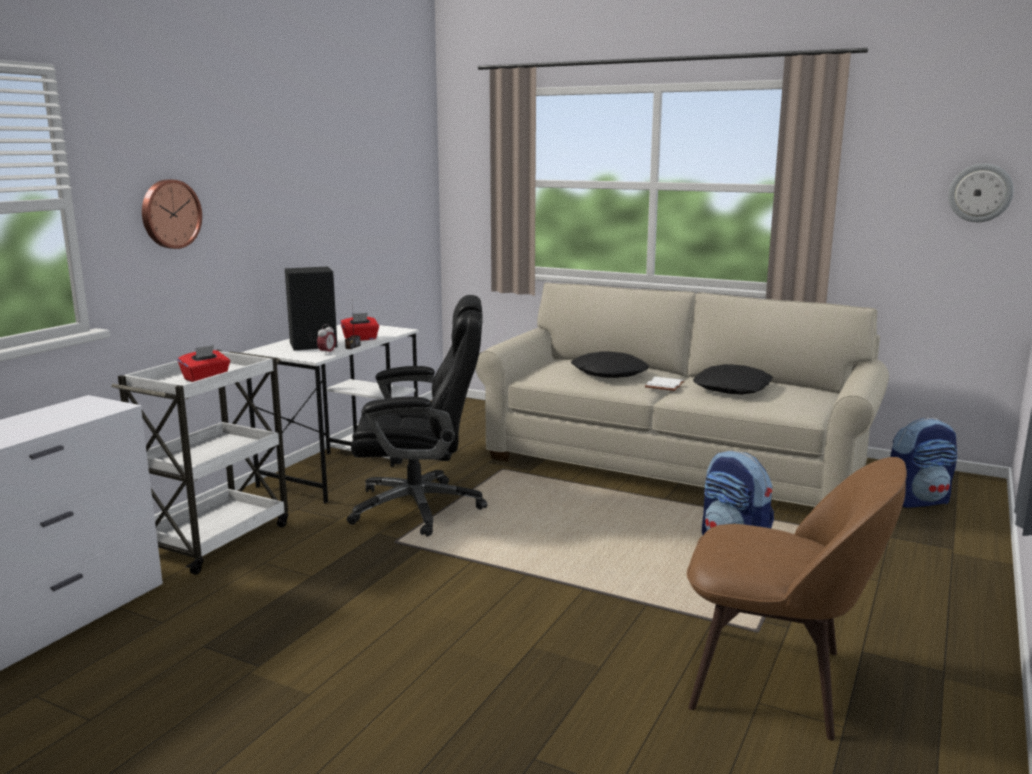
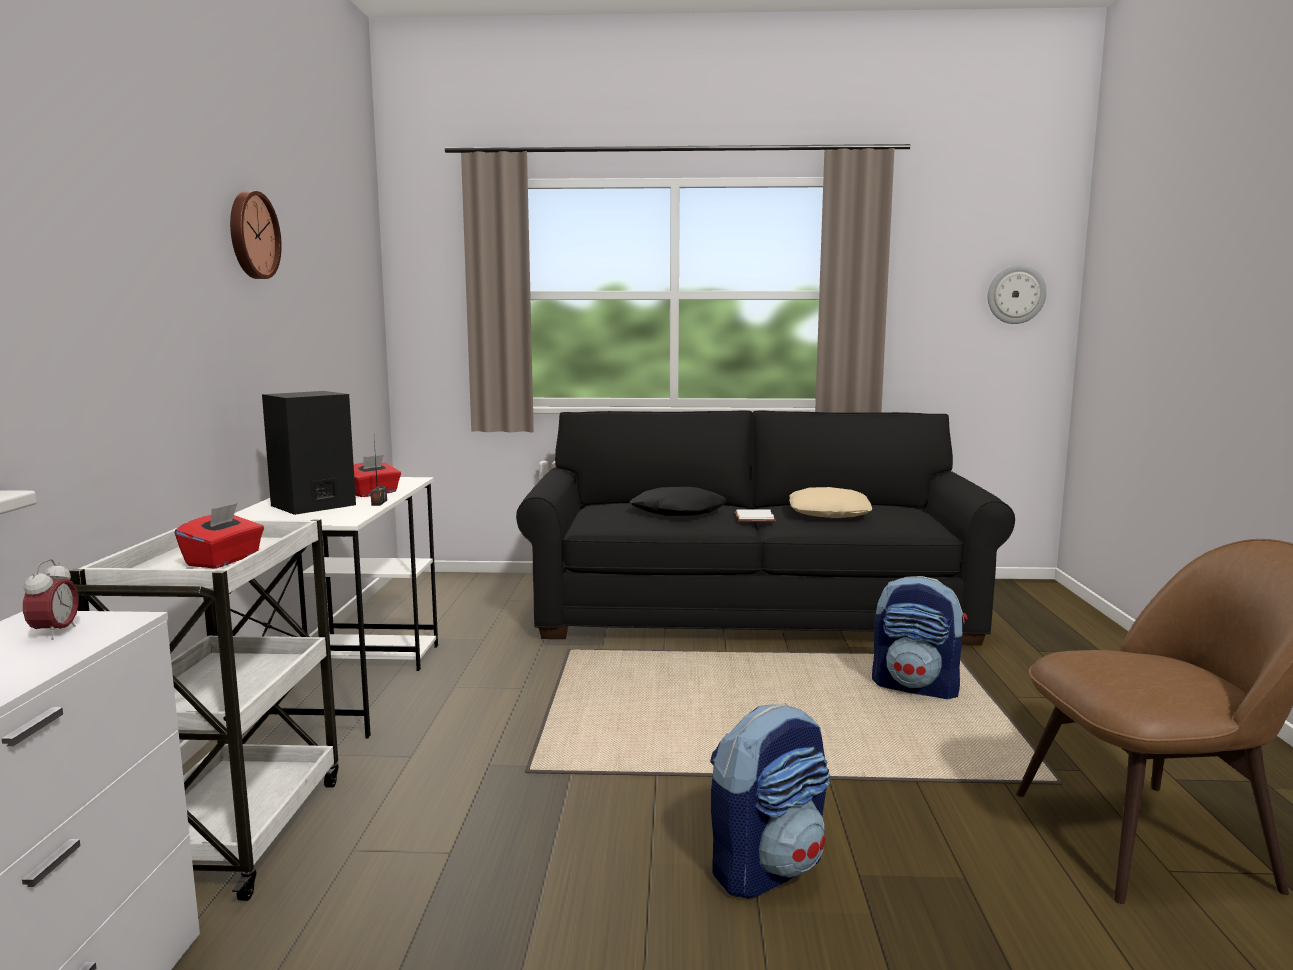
camera: 25 degrees left, 5 degrees down
wall clock [142,179,202,249] -> wall clock moved to [230,191,282,279]
alarm clock [317,324,336,352] -> alarm clock moved to [23,559,79,640]
black office chair [347,295,487,536] -> none
beige sofa [475,283,889,507] -> black sofa [516,410,1015,646]
black pillow [693,364,773,394] -> beige pillow [789,487,872,518]
backpack [890,418,957,508] -> backpack moved to [710,703,830,899]

